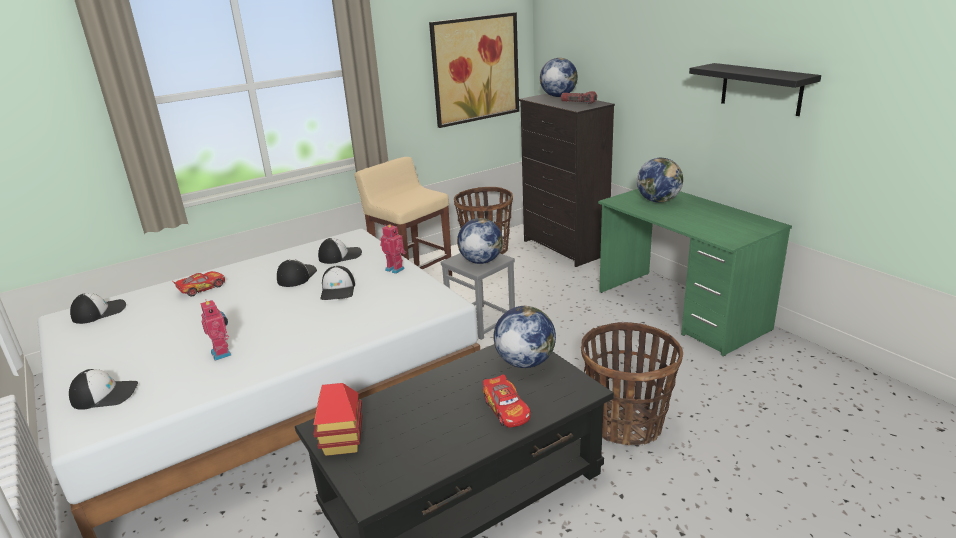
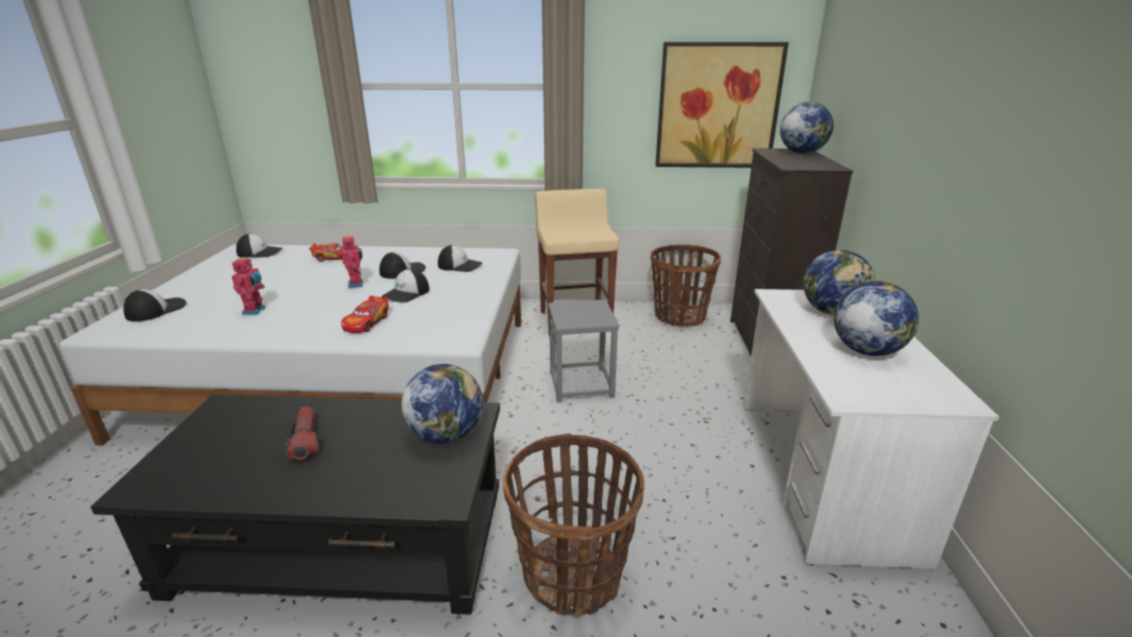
camera: 35 degrees right, 0 degrees up
cap [69,369,138,410] -> cap turned 90 degrees counterclockwise [123,289,186,322]
toy house [313,383,363,456] -> none
toy robot [380,225,406,274] -> toy robot moved to [341,235,363,288]
globe [457,218,503,264] -> globe moved to [834,281,919,356]
toy car [483,374,531,428] -> toy car moved to [341,296,389,333]
flashlight [561,91,597,104] -> flashlight moved to [285,407,319,460]
green desk [598,189,792,356] -> white desk [743,289,999,569]
black shelf [689,63,821,116] -> none

